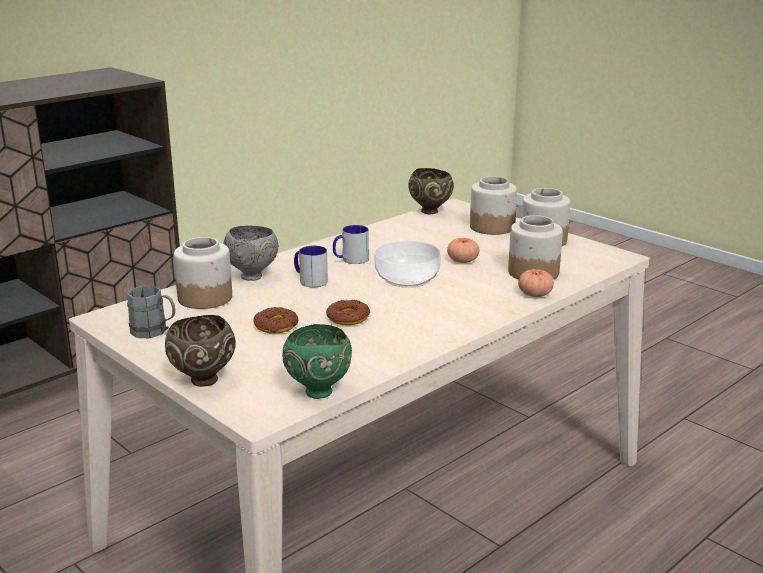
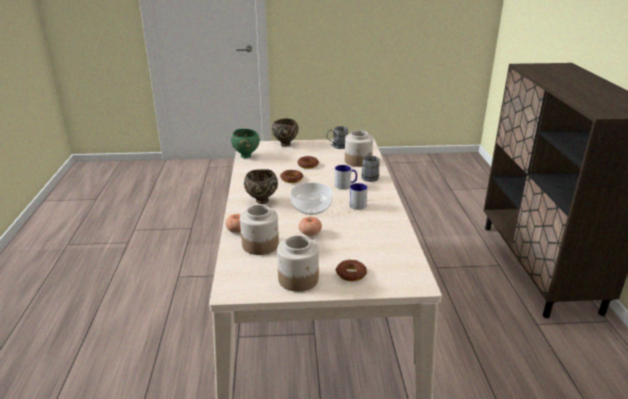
camera: 130 degrees right, 5 degrees up
grey bowl [223,226,278,281] -> grey mug [361,153,380,182]
brown bowl [408,168,454,214] -> brown bowl moved to [244,169,278,204]
jar [470,176,517,235] -> donut [336,260,367,282]

